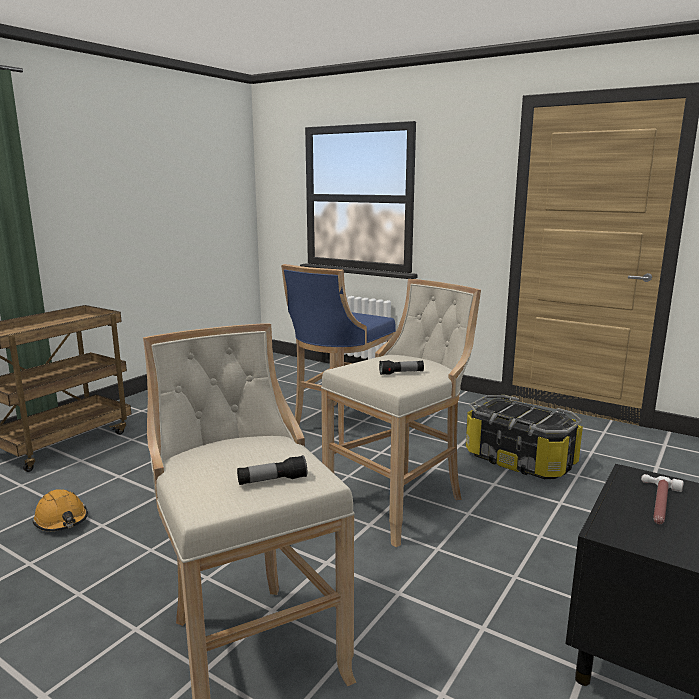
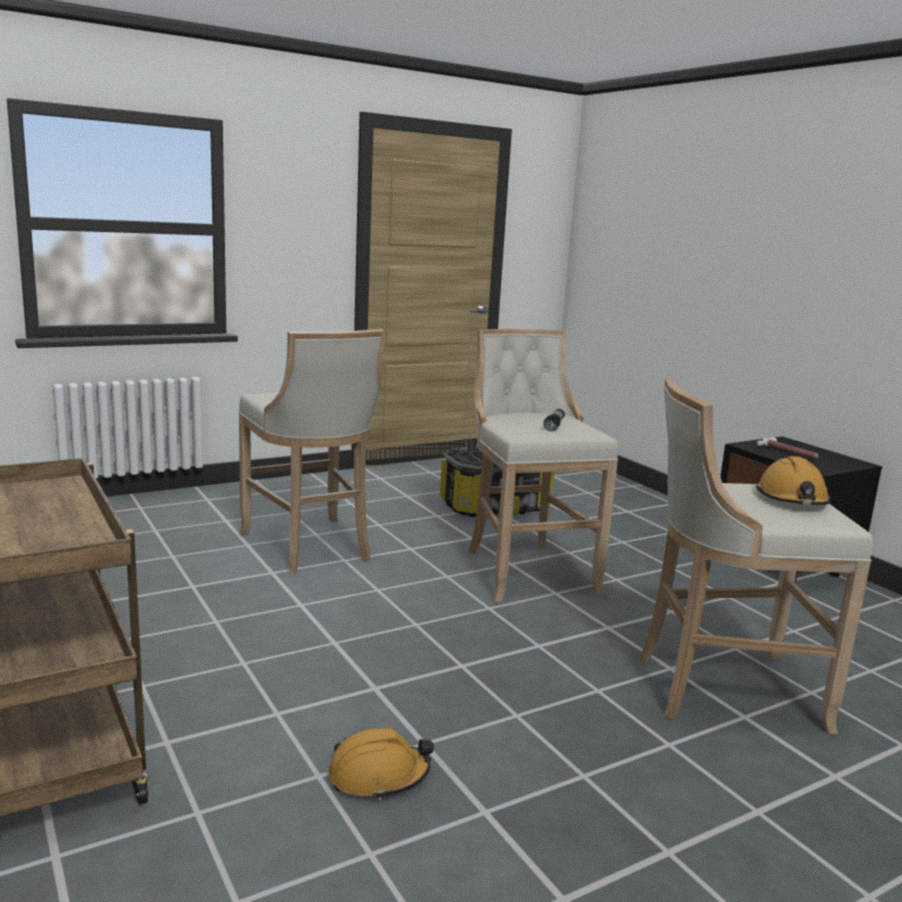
camera: 65 degrees left, 0 degrees up
flashlight [237,455,307,485] -> orange hard hat [756,456,830,505]
blue stool [281,264,396,445] -> beige stool [239,329,385,574]

